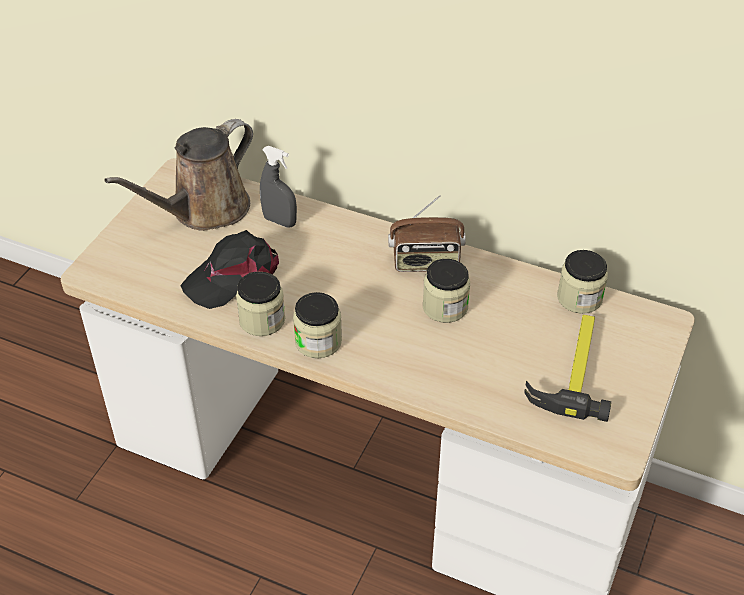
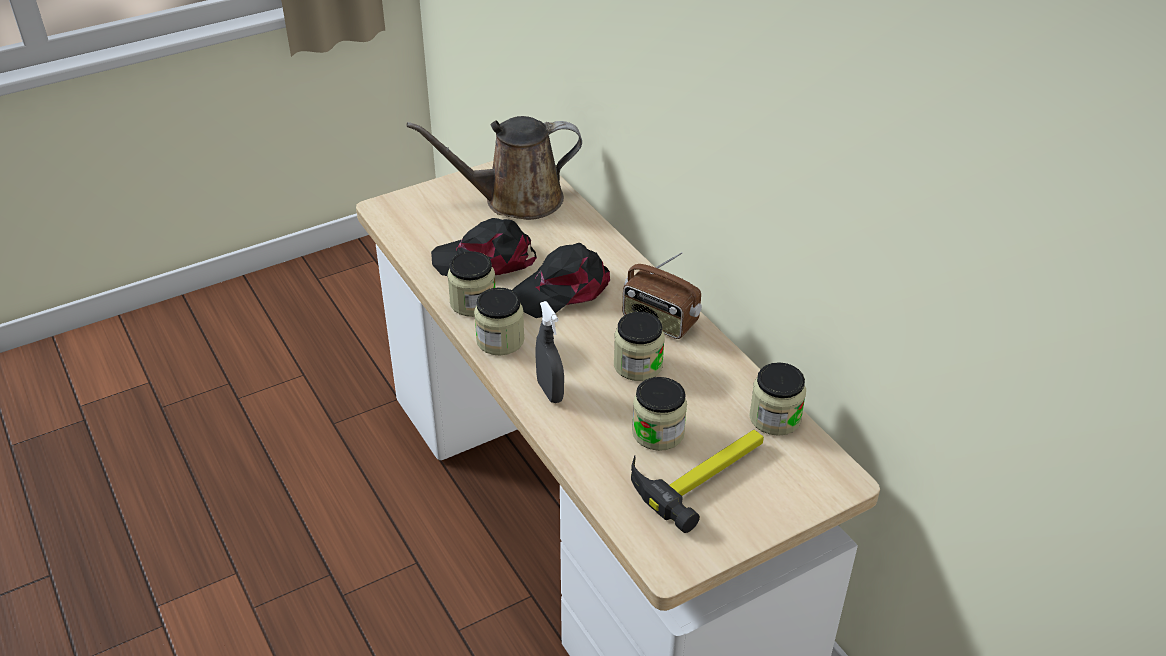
camera: 35 degrees right, 5 degrees down
grey spray bottle [260,146,297,228] -> grey spray bottle moved to [536,301,564,403]
none -> black cap [512,243,610,318]
none -> jar [632,377,687,451]

